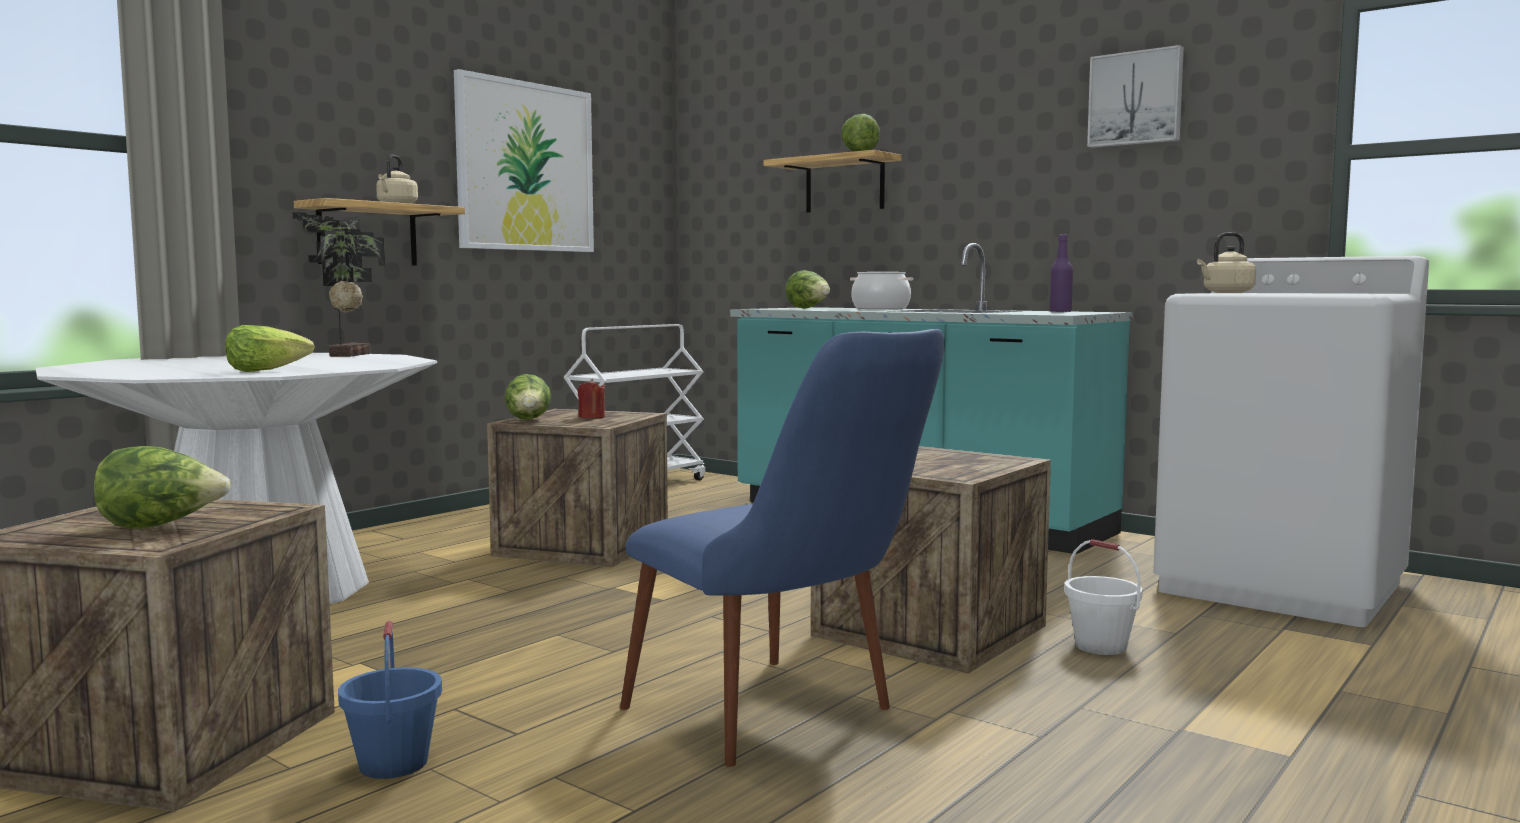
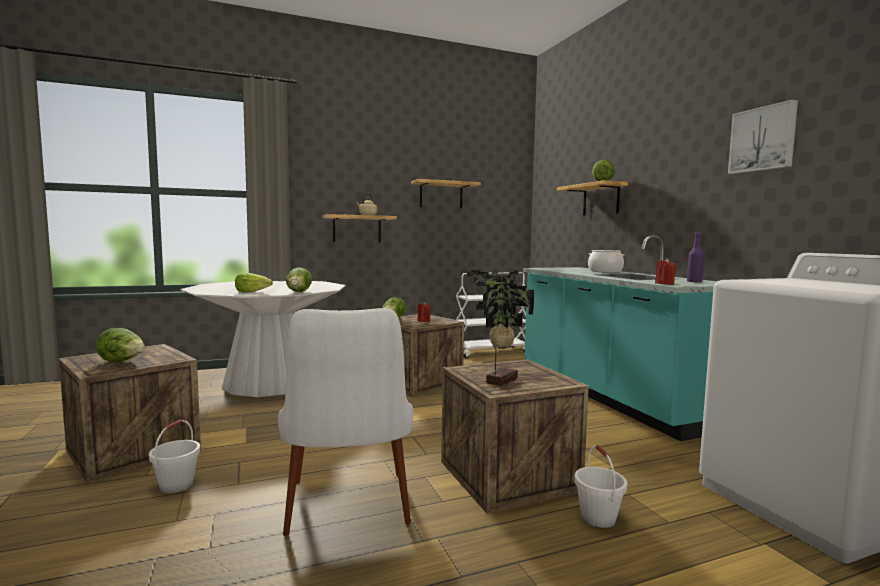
camera: 30 degrees right, 0 degrees up
potted plant [293,212,385,357] -> potted plant moved to [467,269,534,386]
blue bucket [338,621,442,779] -> white bucket [149,419,200,493]
picture [454,69,594,252] -> shelf [411,179,481,209]
blue chair [620,329,945,767] -> white chair [278,308,414,536]
lettuce [785,270,830,309] -> lettuce moved to [286,267,312,292]
beige kettle [1197,232,1256,293] -> none
none -> red candle [655,258,676,285]

